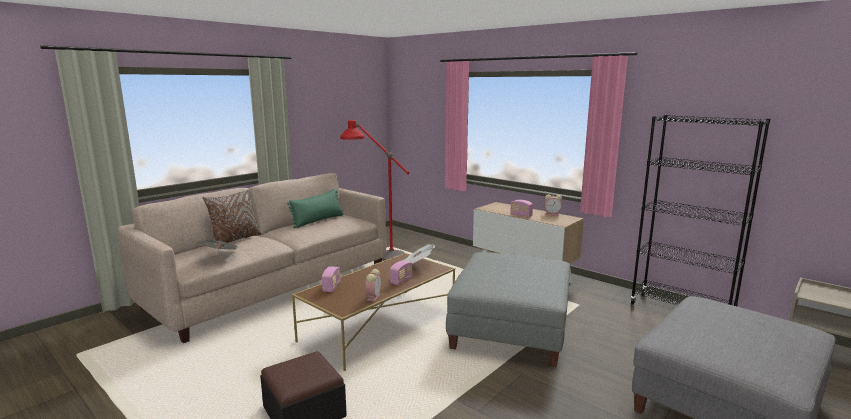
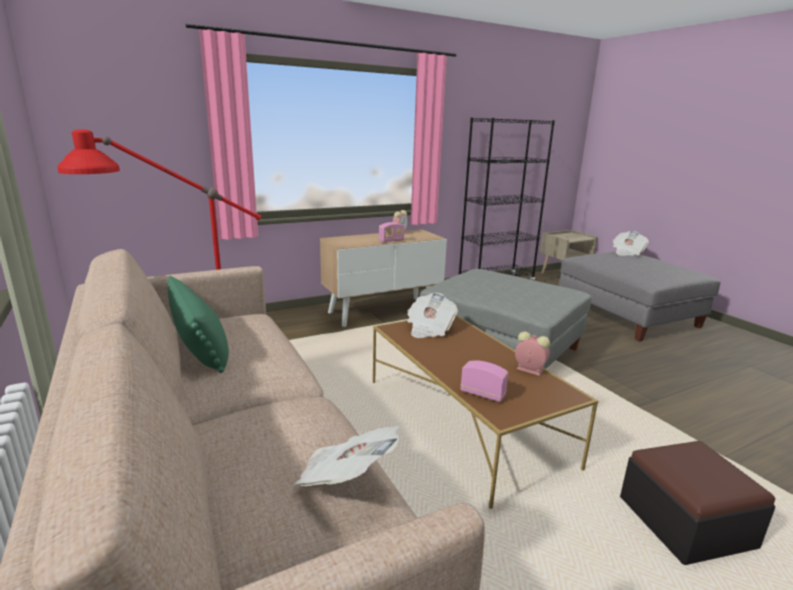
camera: 70 degrees left, 5 degrees up
brown pillow [203,189,261,243] -> none
radio [390,261,413,285] -> none
none -> newspaper [613,231,649,256]

